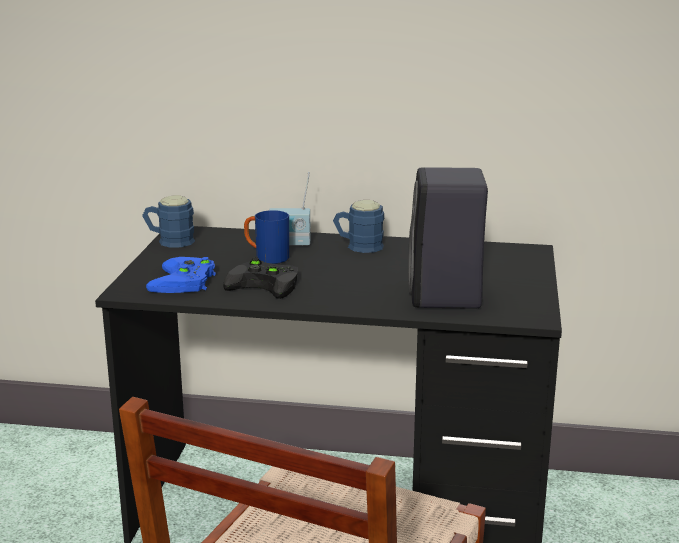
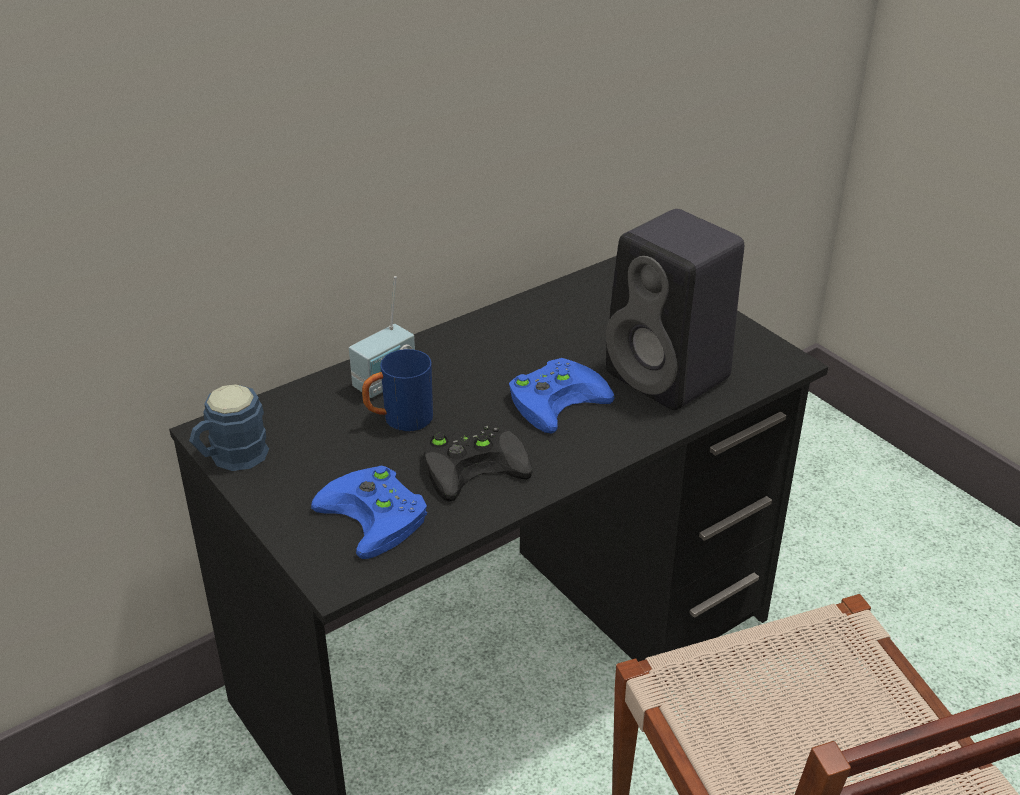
camera: 45 degrees left, 15 degrees up
blue mug [333,200,384,253] -> none
none -> blue game controller [509,358,615,434]

